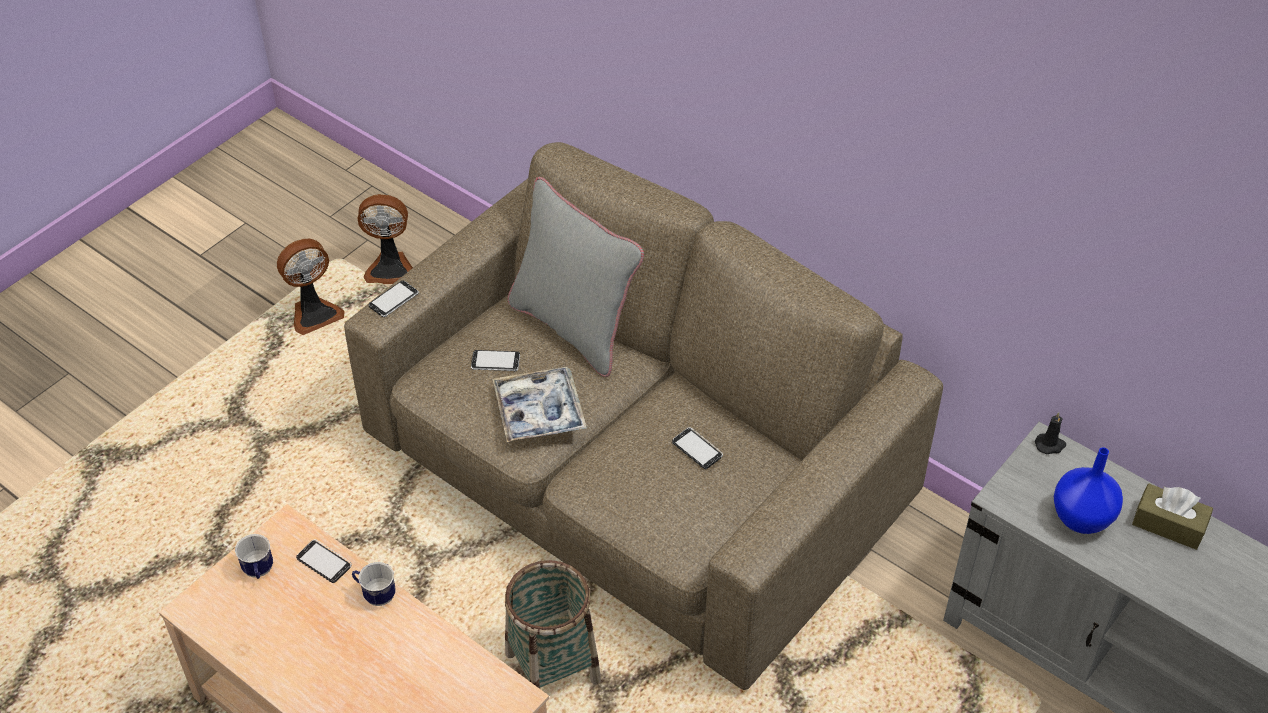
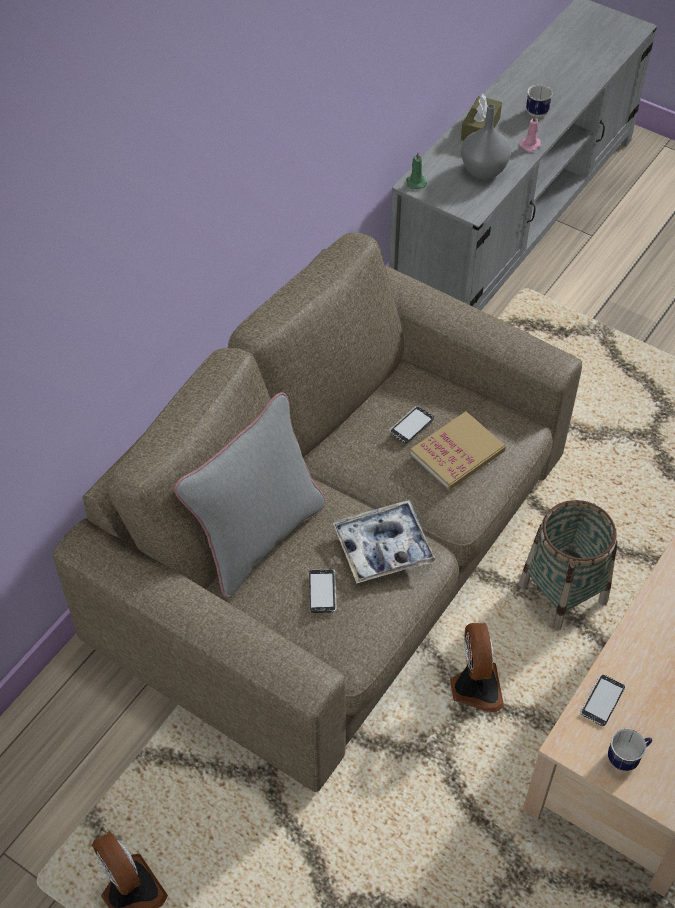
camera: 95 degrees left, 5 degrees up
mug [352,562,396,606] -> mug moved to [526,84,553,118]
fan [357,194,413,284] -> fan moved to [450,623,504,712]
phone [369,281,419,317] -> none
black candle [1035,412,1066,454] -> green candle [406,152,427,189]
blue vase [1054,447,1123,534] -> grey vase [461,104,511,179]
none -> book [410,411,506,490]
none -> pink candle [520,115,541,152]

